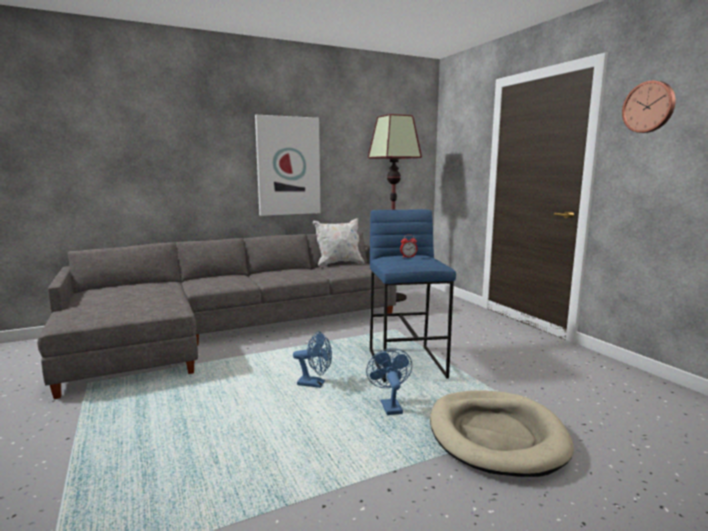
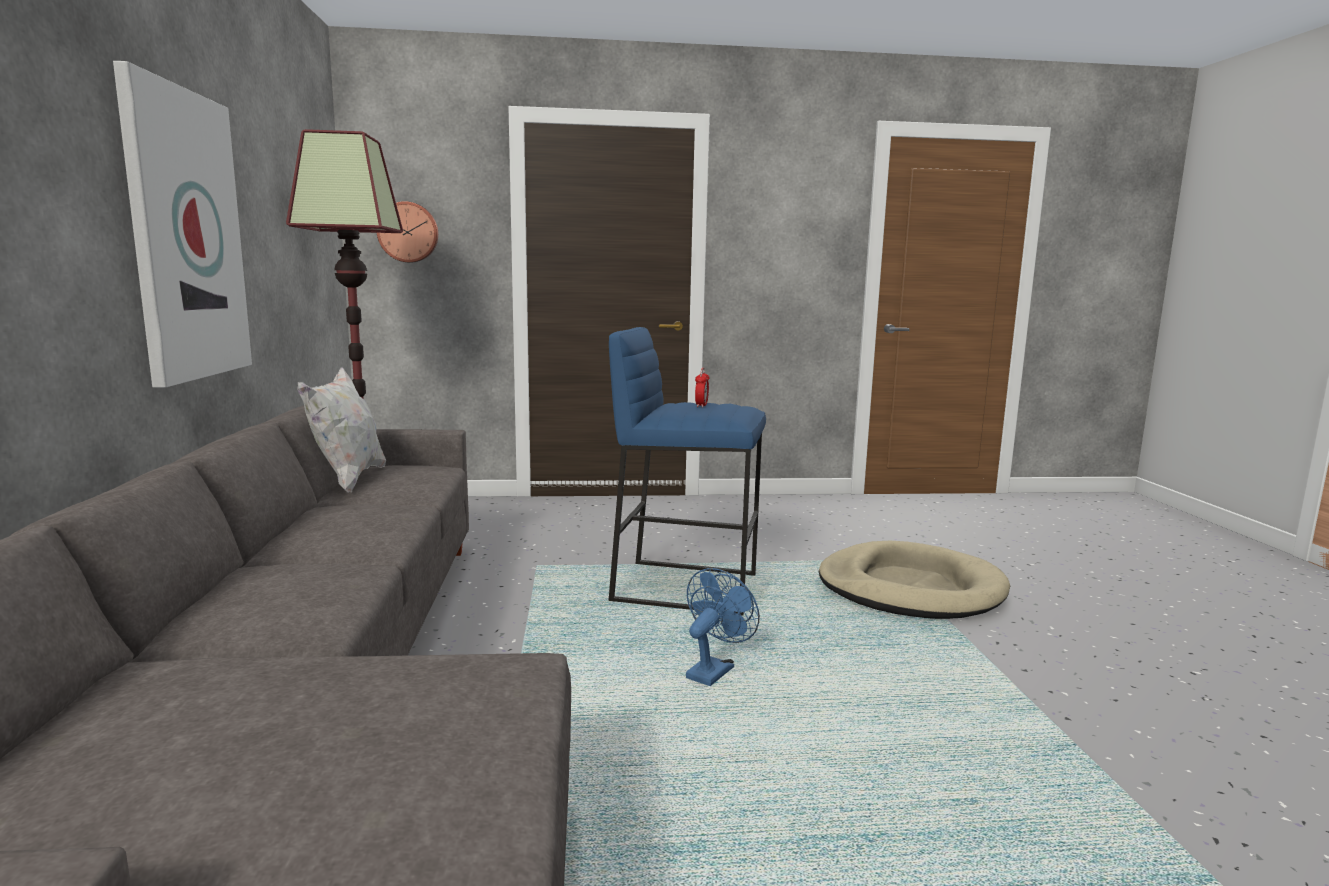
camera: 70 degrees left, 0 degrees up
blue fan [366,348,412,415] -> none
wall clock [622,80,676,133] -> wall clock moved to [377,201,438,263]

